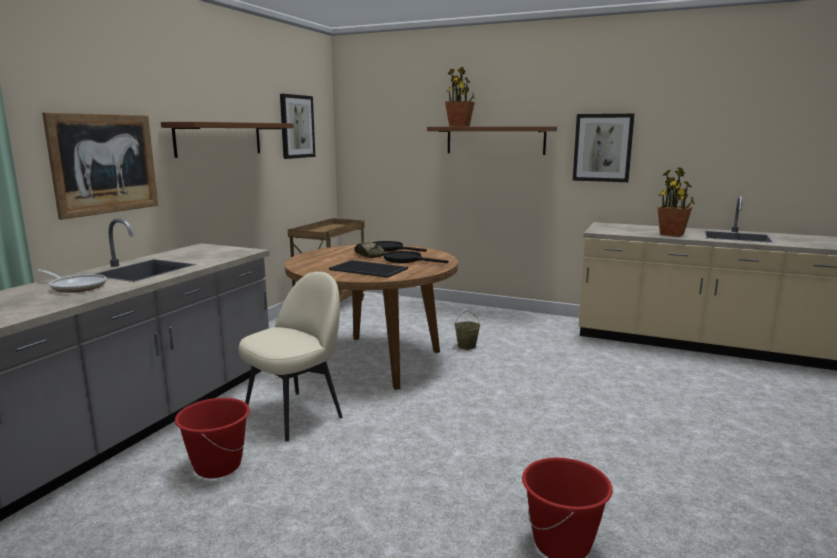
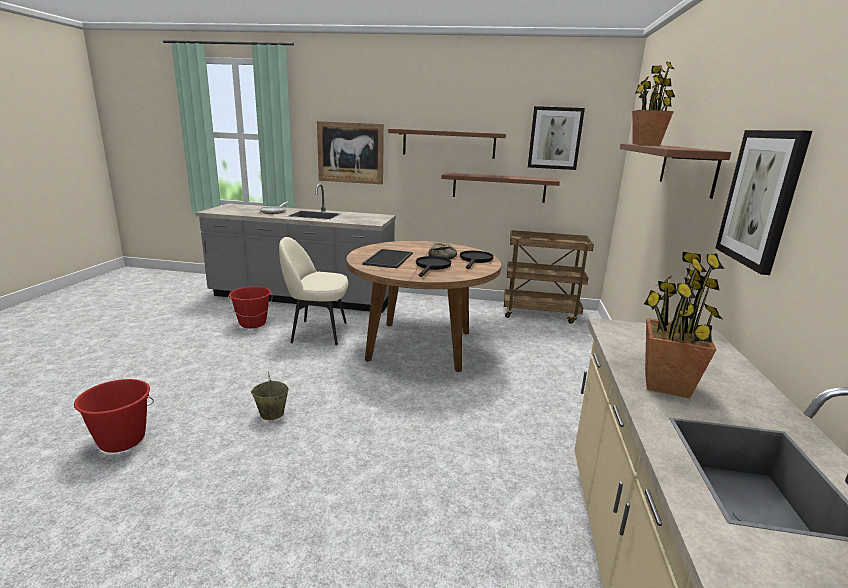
camera: 75 degrees right, 5 degrees up
beige chair [238,271,343,441] -> beige chair turned 150 degrees clockwise [279,237,349,345]
beige bucket [455,311,480,350] -> beige bucket moved to [251,372,289,420]
none -> brown shelf [441,172,560,203]

